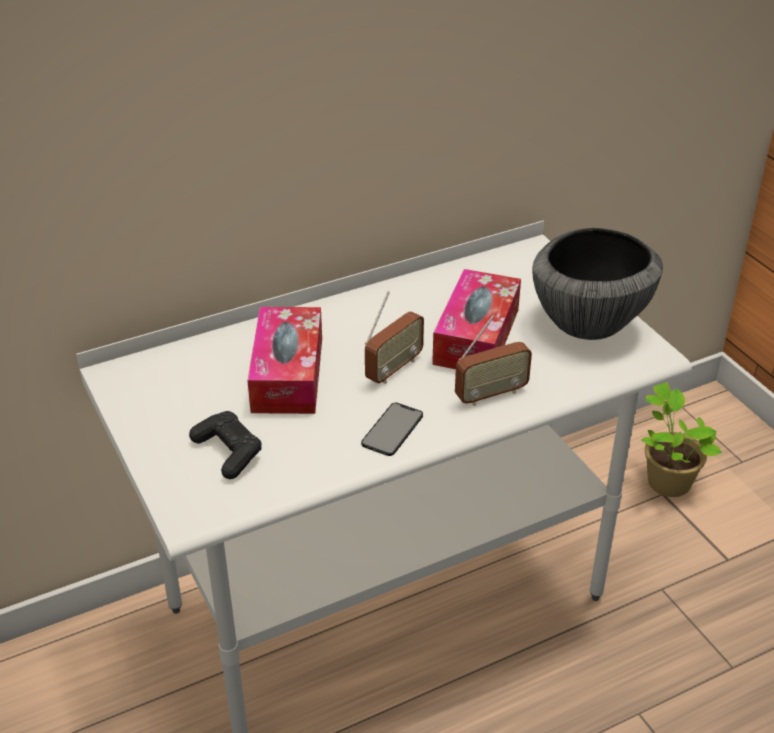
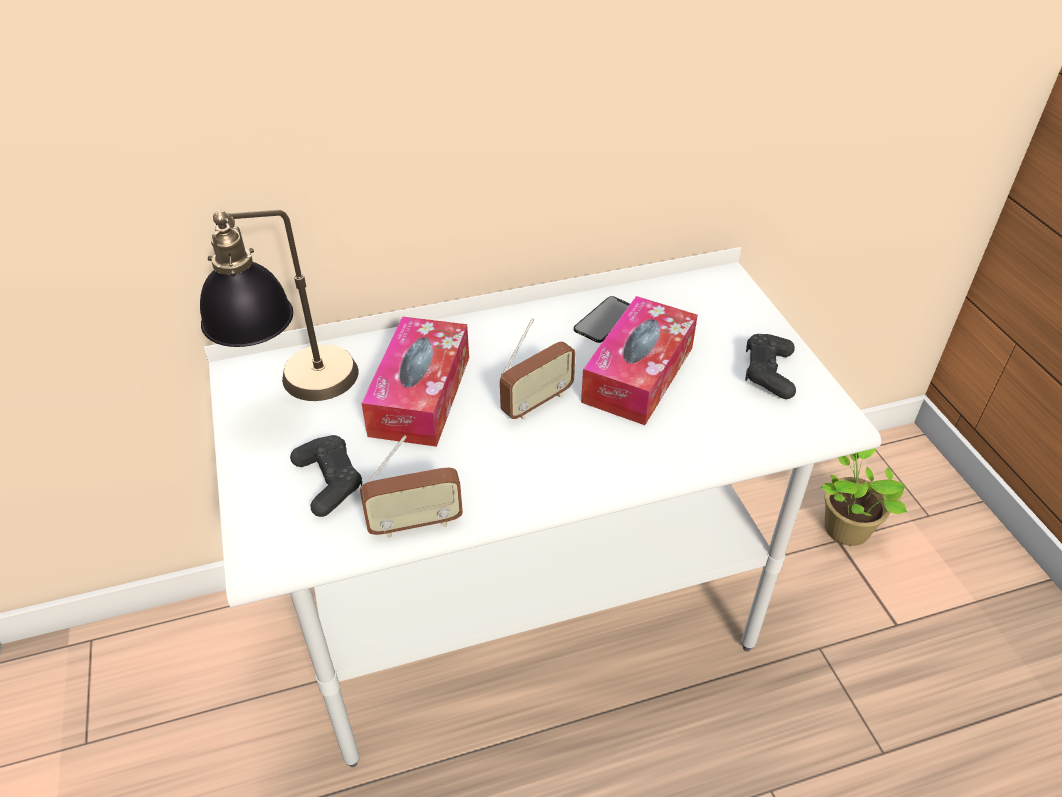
camera: 10 degrees right, 5 degrees up
phone [361,403,423,456] -> phone moved to [574,296,630,343]
radio [455,314,532,406] -> radio moved to [360,435,463,538]
bowl [533,228,663,340] -> black game controller [745,334,796,399]
none -> table lamp [200,210,359,401]

